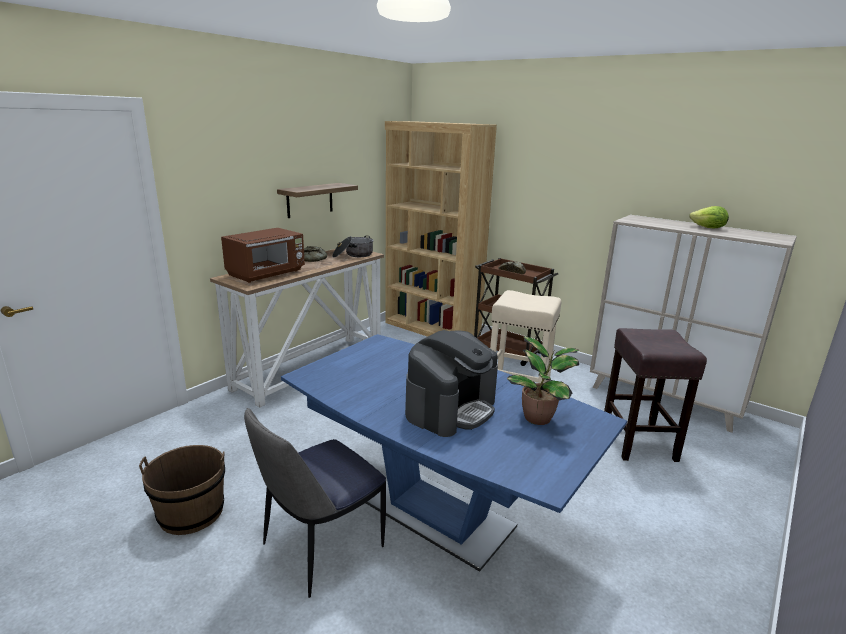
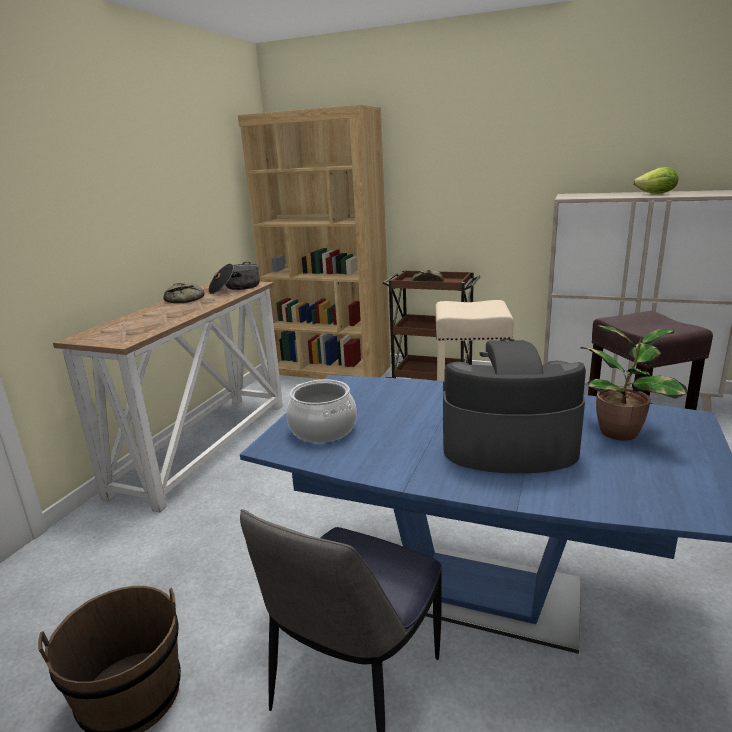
camera: 15 degrees left, 0 degrees up
brown microwave [221,228,305,283] -> none
shelf [277,183,358,218] -> none
coffee machine [405,330,498,437] -> coffee machine turned 105 degrees counterclockwise [443,339,586,473]
none -> cooking pot [286,380,357,443]

